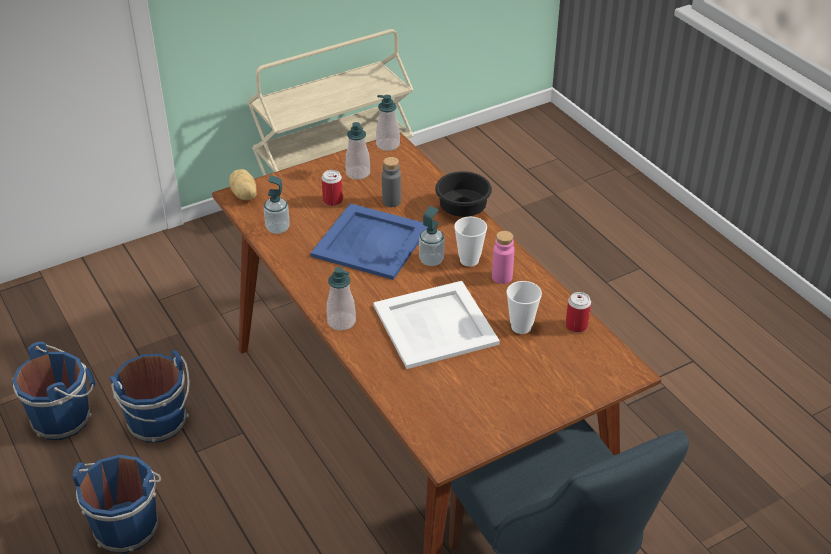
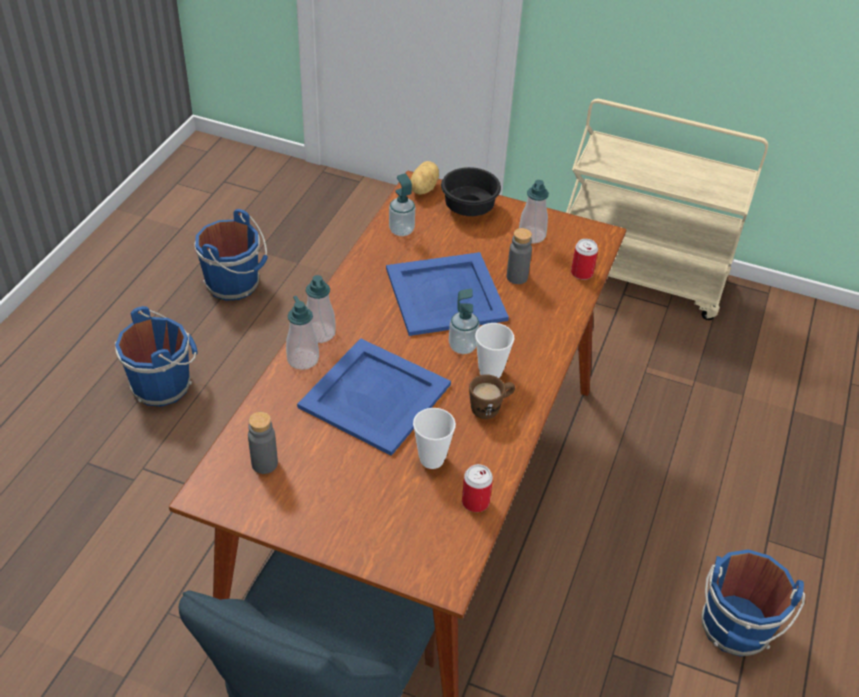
camera: 50 degrees right, 5 degrees up
blue bucket [109,350,190,443] -> blue bucket moved to [701,550,805,657]
can [322,170,343,206] -> can moved to [571,239,598,280]
white tray [373,281,500,369] -> blue tray [297,338,451,456]
soap dispenser [376,95,400,151] -> soap dispenser moved to [286,296,319,370]
black bowl [435,171,492,217] -> black bowl moved to [441,167,501,216]
pink bottle [492,231,514,284] -> brown mug [469,374,515,419]
none -> grey bottle [248,412,278,474]

